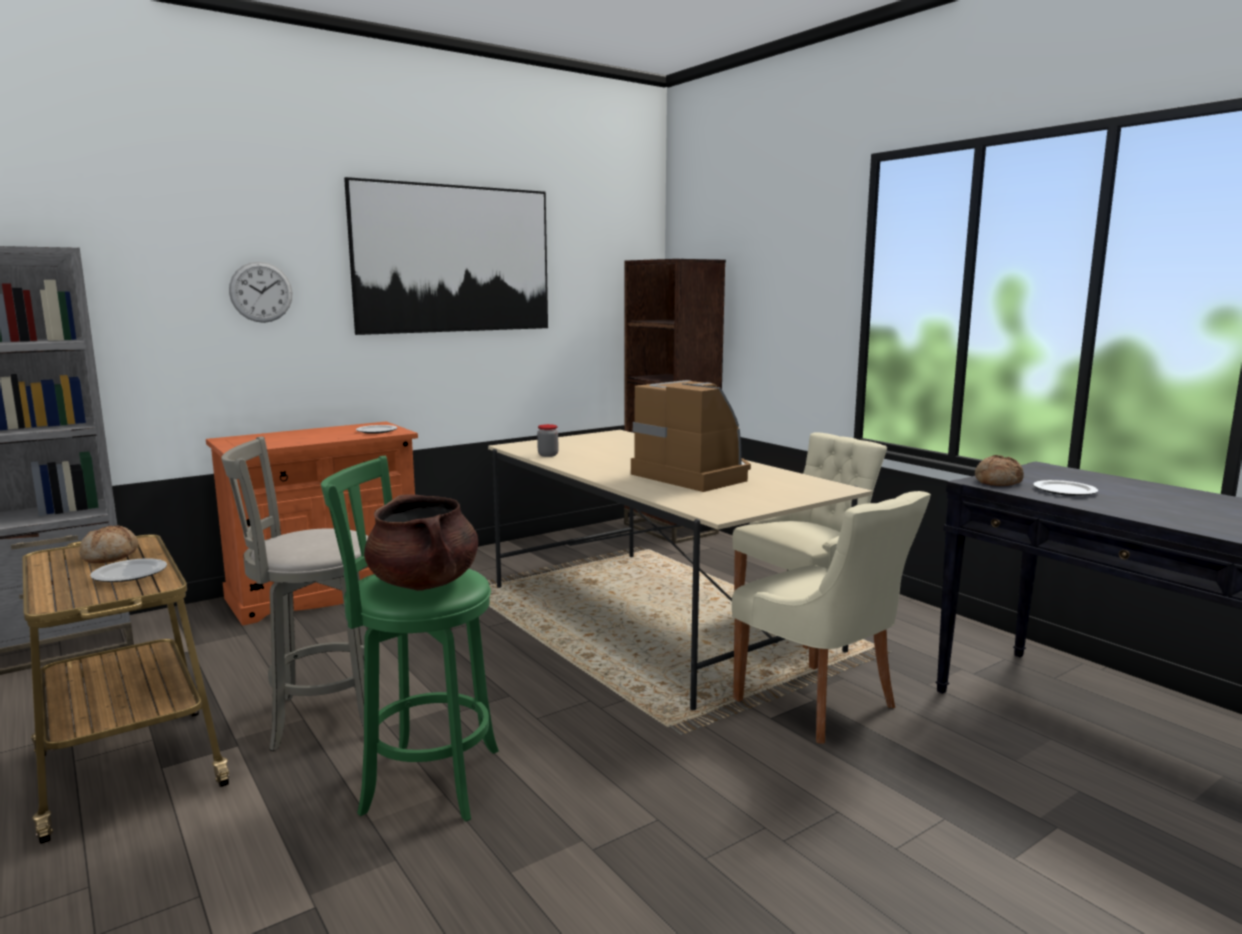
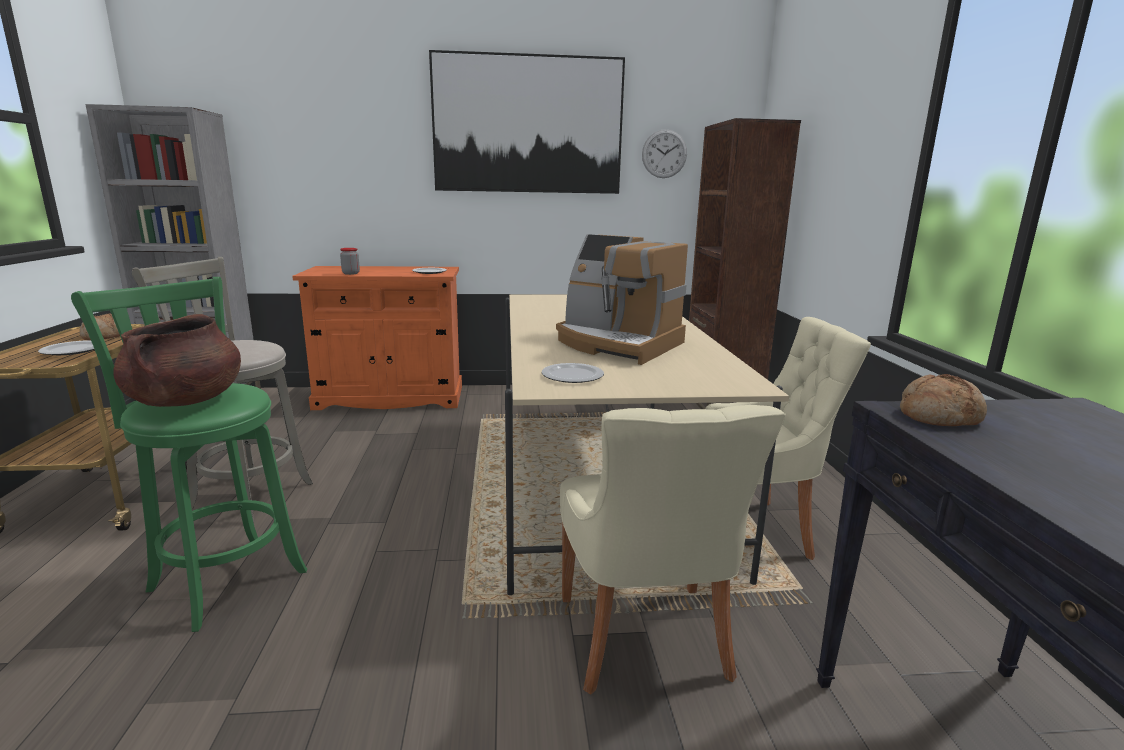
camera: 30 degrees right, 5 degrees up
wall clock [229,262,292,323] -> wall clock moved to [642,129,687,178]
jar [537,424,558,457] -> jar moved to [340,248,360,275]
coffee machine [631,380,751,492] -> coffee machine turned 135 degrees clockwise [556,234,688,365]
plate [1033,480,1098,496] -> plate moved to [542,363,604,383]

